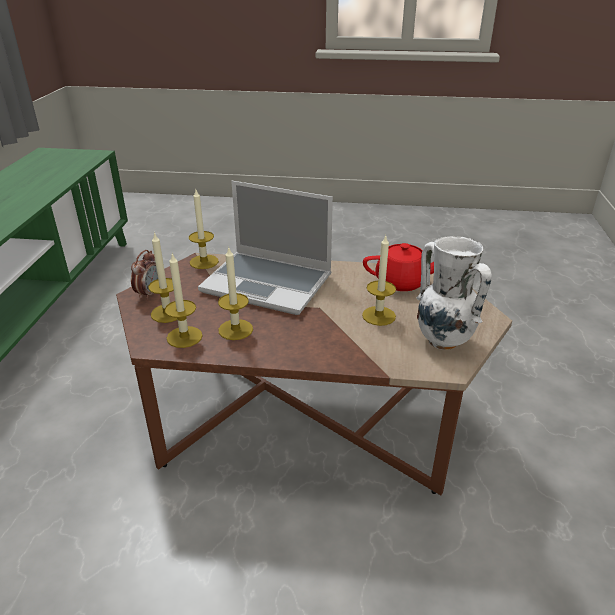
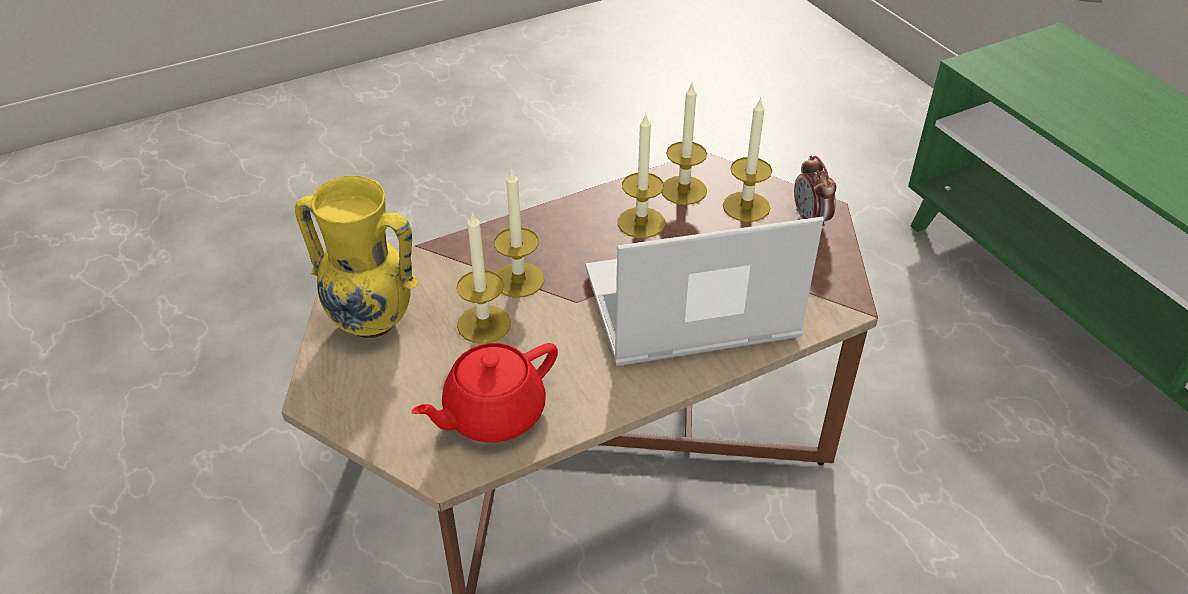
camera: 145 degrees right, 10 degrees up
candle [189,190,219,269] -> candle moved to [494,168,544,298]
white vase [416,236,492,350] -> yellow vase [295,176,418,339]

